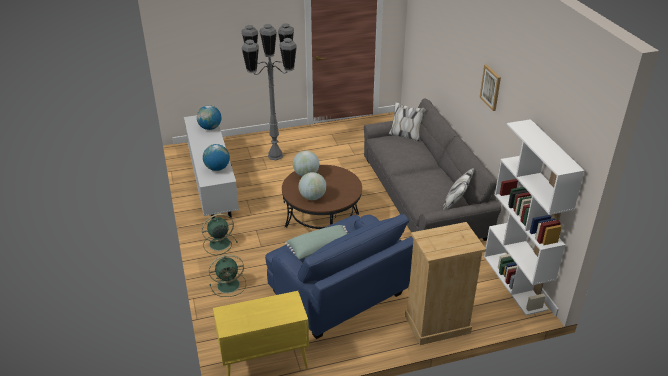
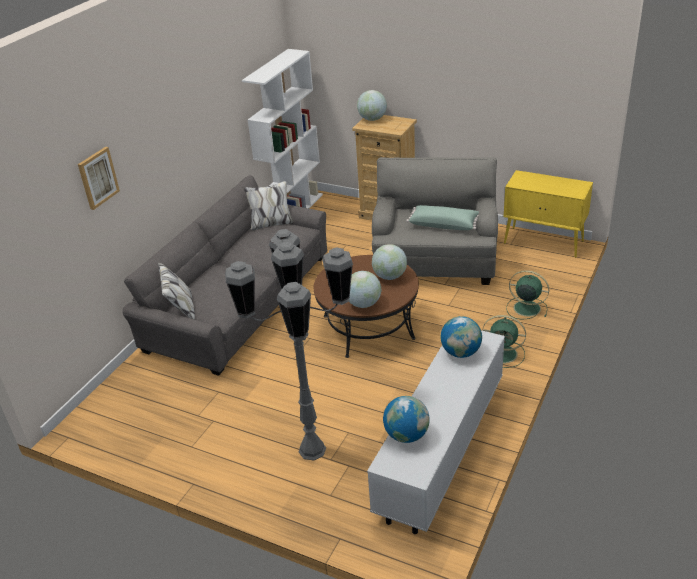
camera: 135 degrees left, 0 degrees up
blue armchair [265,213,414,339] -> grey armchair [372,157,498,285]
picture [480,65,501,111] -> picture moved to [78,147,120,210]
none -> globe [357,90,387,121]

